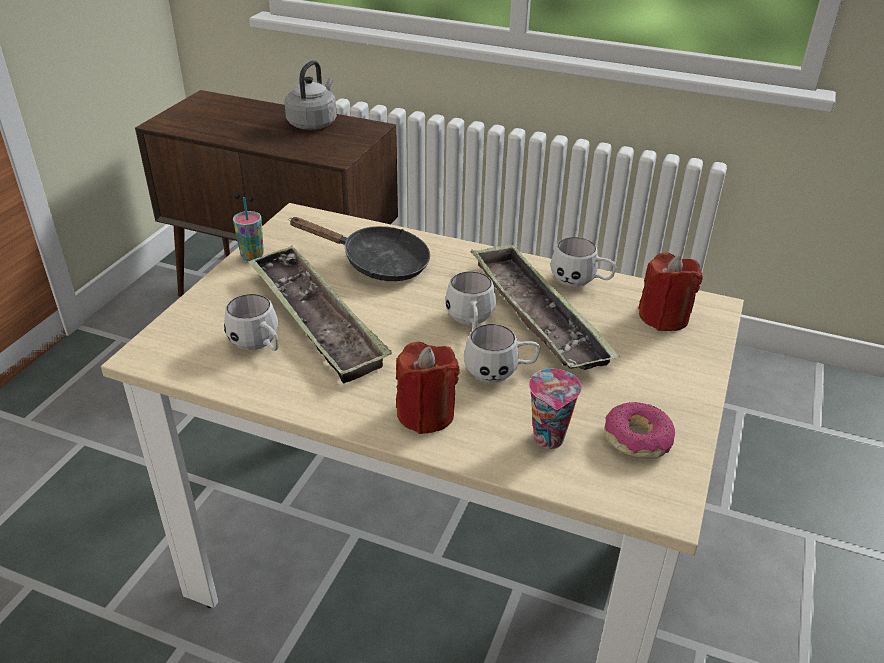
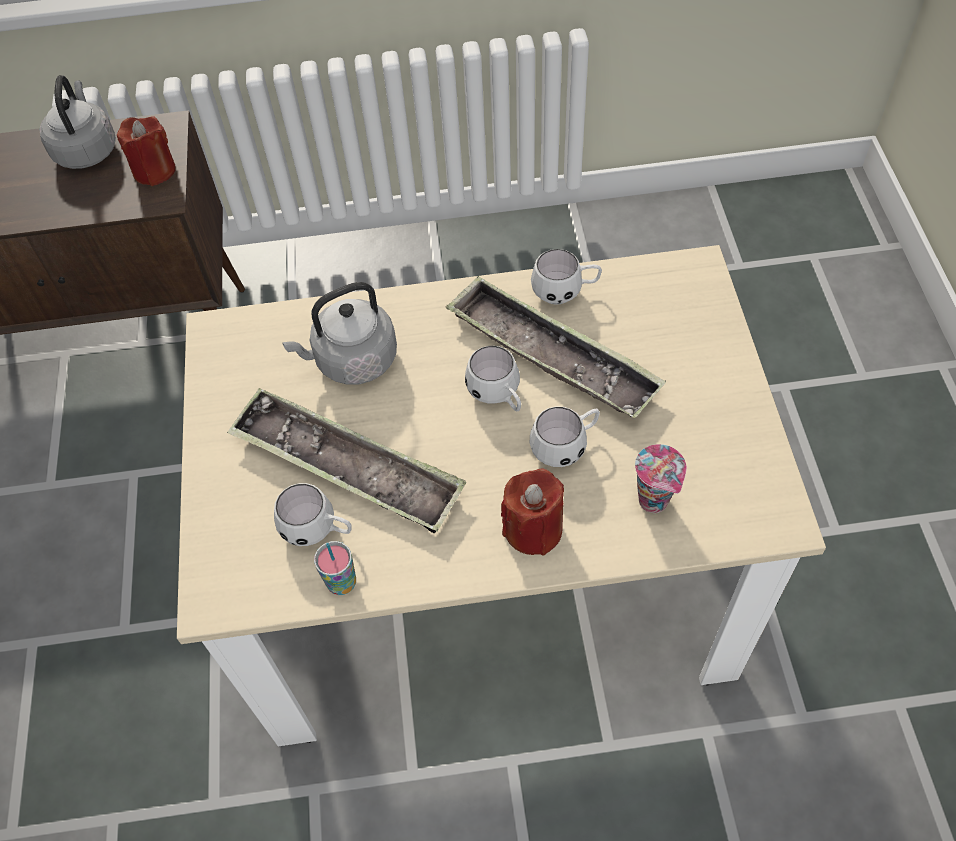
camera: 25 degrees left, 20 degrees up
cup [233,197,264,261] -> cup moved to [314,541,356,595]
black frying pan [289,217,430,281] -> grey kettle [282,282,397,385]
donut [604,402,675,459] -> none
red candle [638,252,703,331] -> red candle moved to [117,117,176,186]

